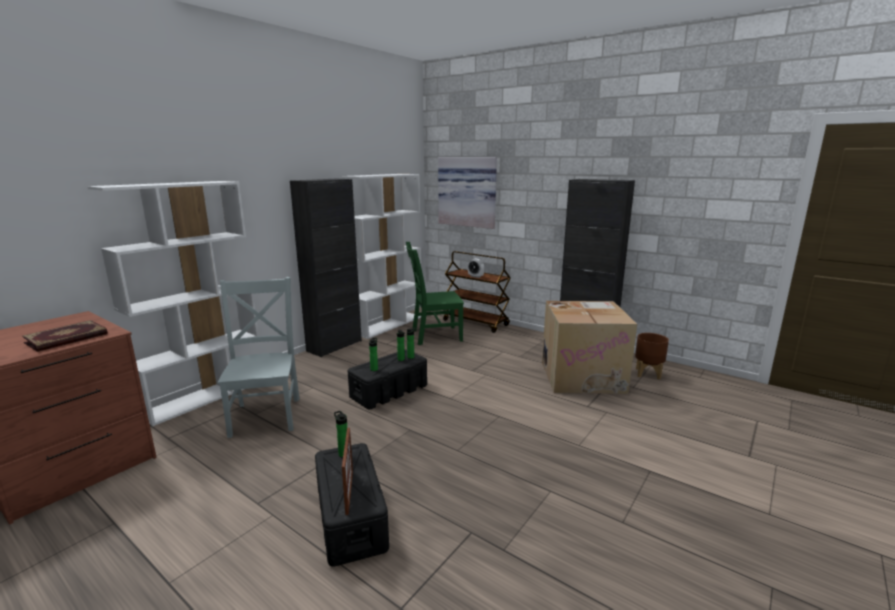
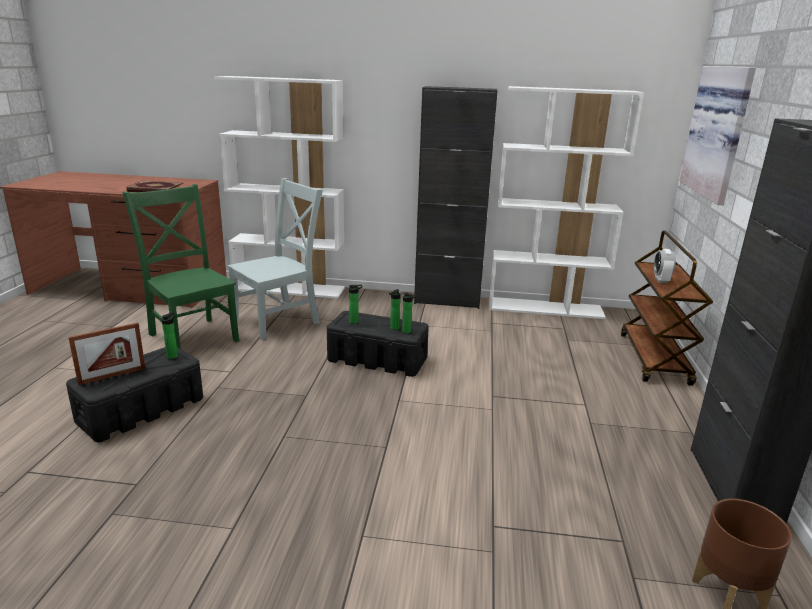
camera: 60 degrees right, 5 degrees up
green chair [406,242,464,345] -> green chair moved to [122,184,239,349]
cardboard box [542,301,637,394] -> none

